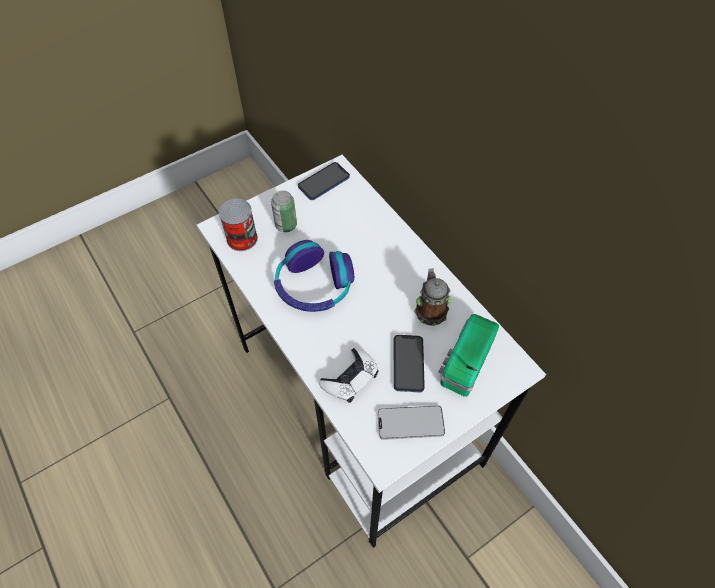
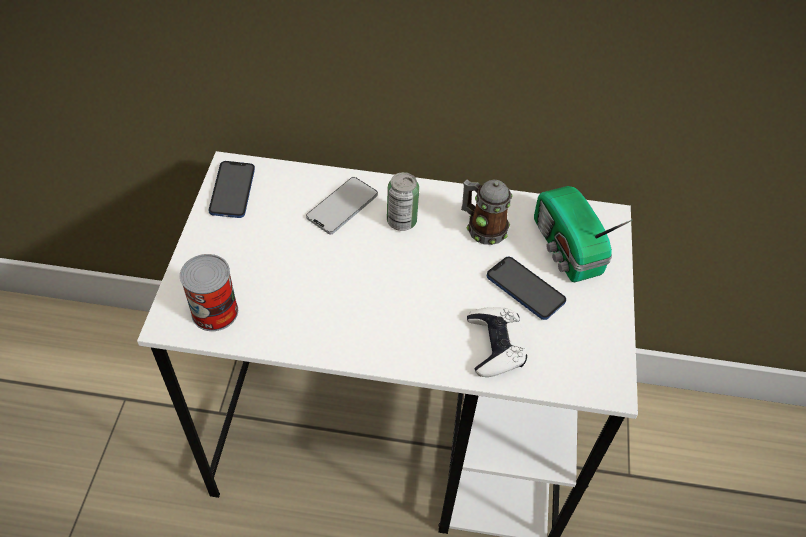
camera: 50 degrees left, 5 degrees down
can [271,190,297,232] -> can moved to [387,172,419,231]
headphones [274,240,354,312] -> none
phone [378,405,445,440] -> phone moved to [306,177,378,235]

